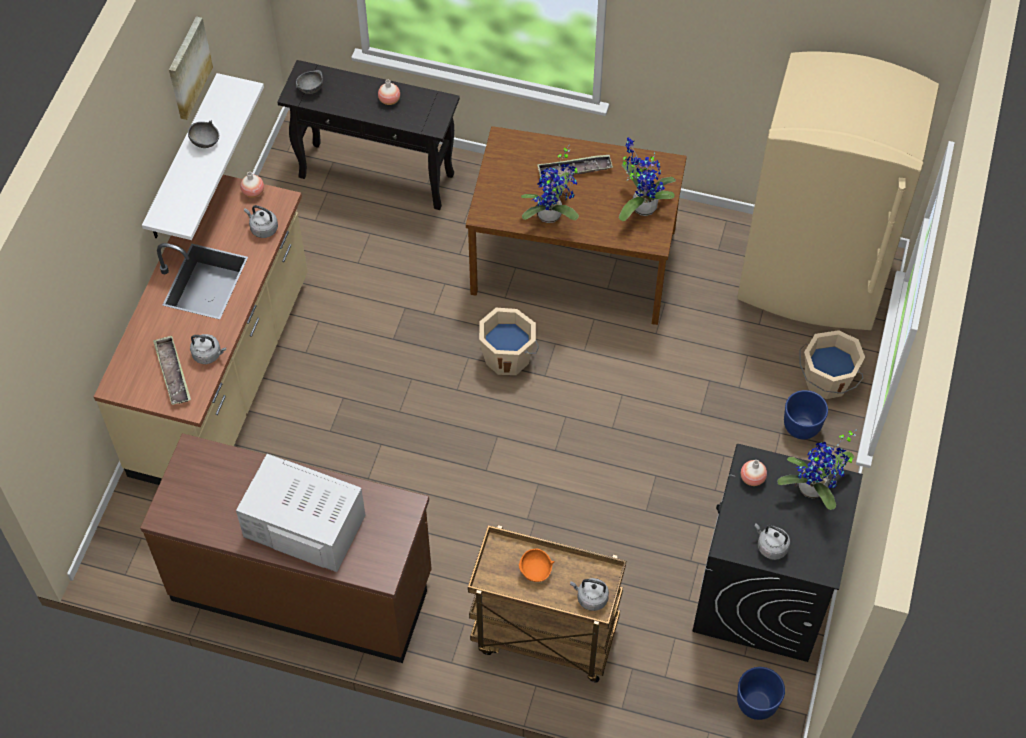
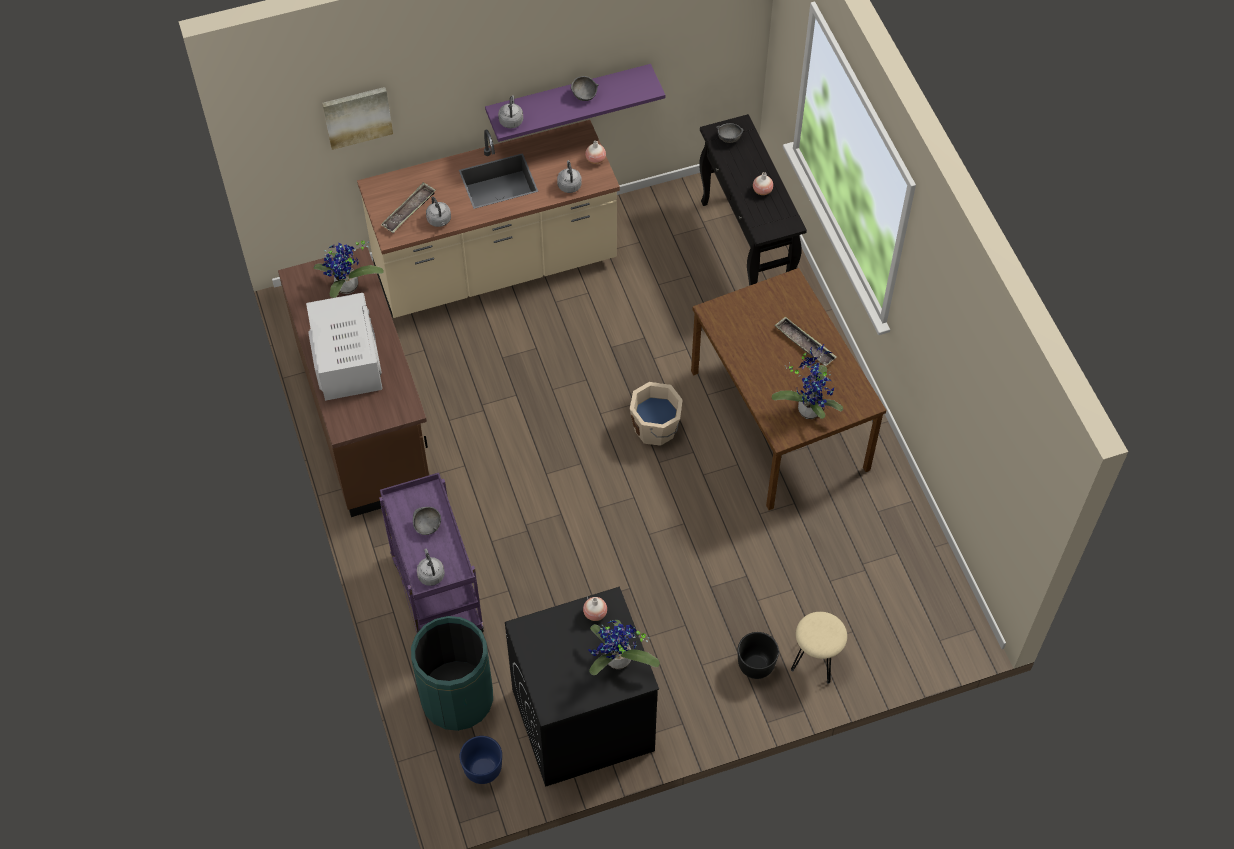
camera: 55 degrees right, 0 degrees up
white shelf [142,73,264,240] -> purple shelf [485,64,665,142]
picture [169,16,213,120] -> picture moved to [322,87,393,150]
brown cart [468,525,626,683] -> purple cart [379,473,484,633]
orange bowl [519,549,555,582] -> grey bowl [413,507,441,535]
potted plant [521,145,579,223] -> potted plant moved to [313,241,384,298]
beige fridge [737,51,939,330] -> none
grey kettle [754,523,790,560] -> grey kettle moved to [498,95,523,128]
blue planter [784,390,828,439] -> black planter [738,632,779,679]
beige bucket [799,330,865,399] -> beige stool [791,612,847,684]
none -> green trash can [411,616,493,731]

